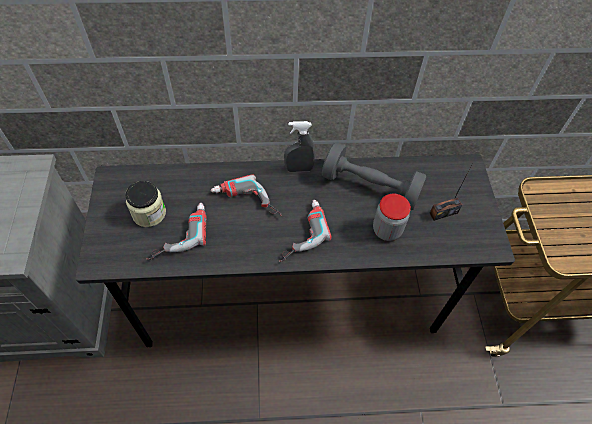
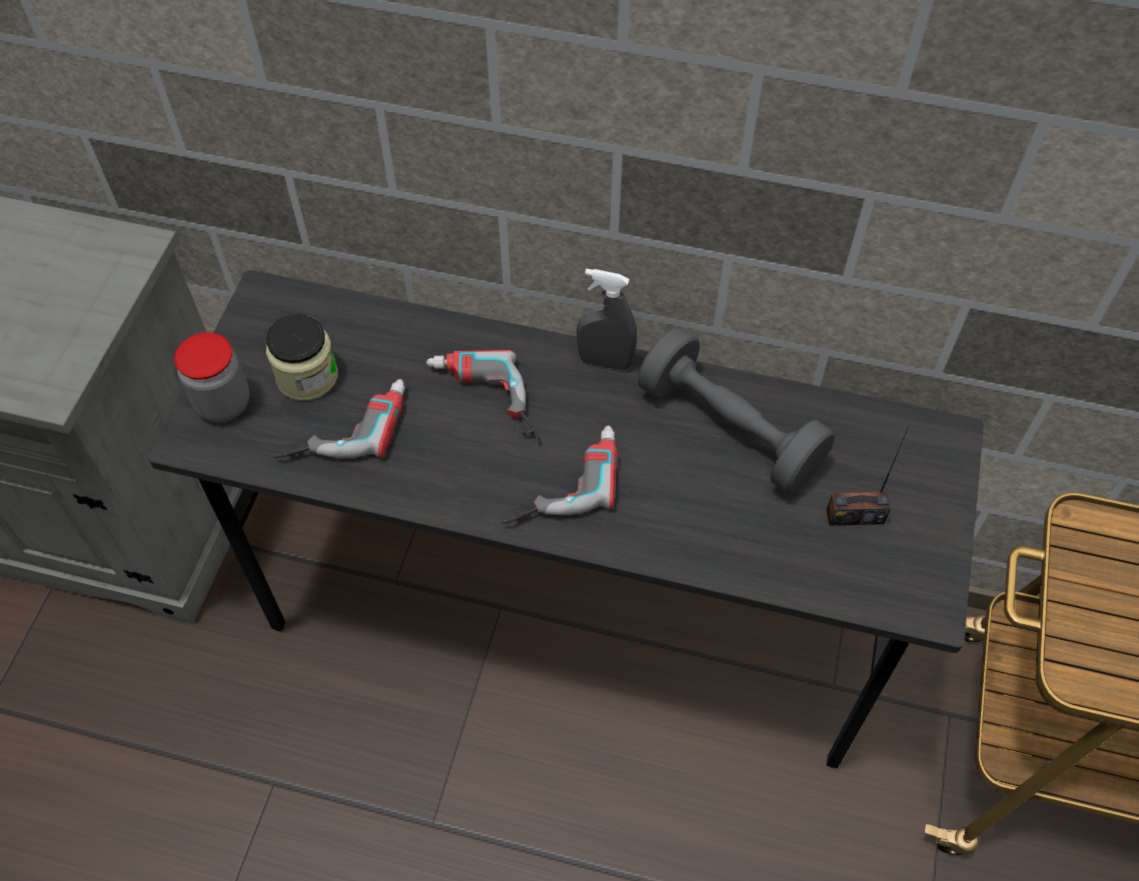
camera: 20 degrees right, 0 degrees up
jar [373,194,411,241] -> jar moved to [174,332,250,423]

